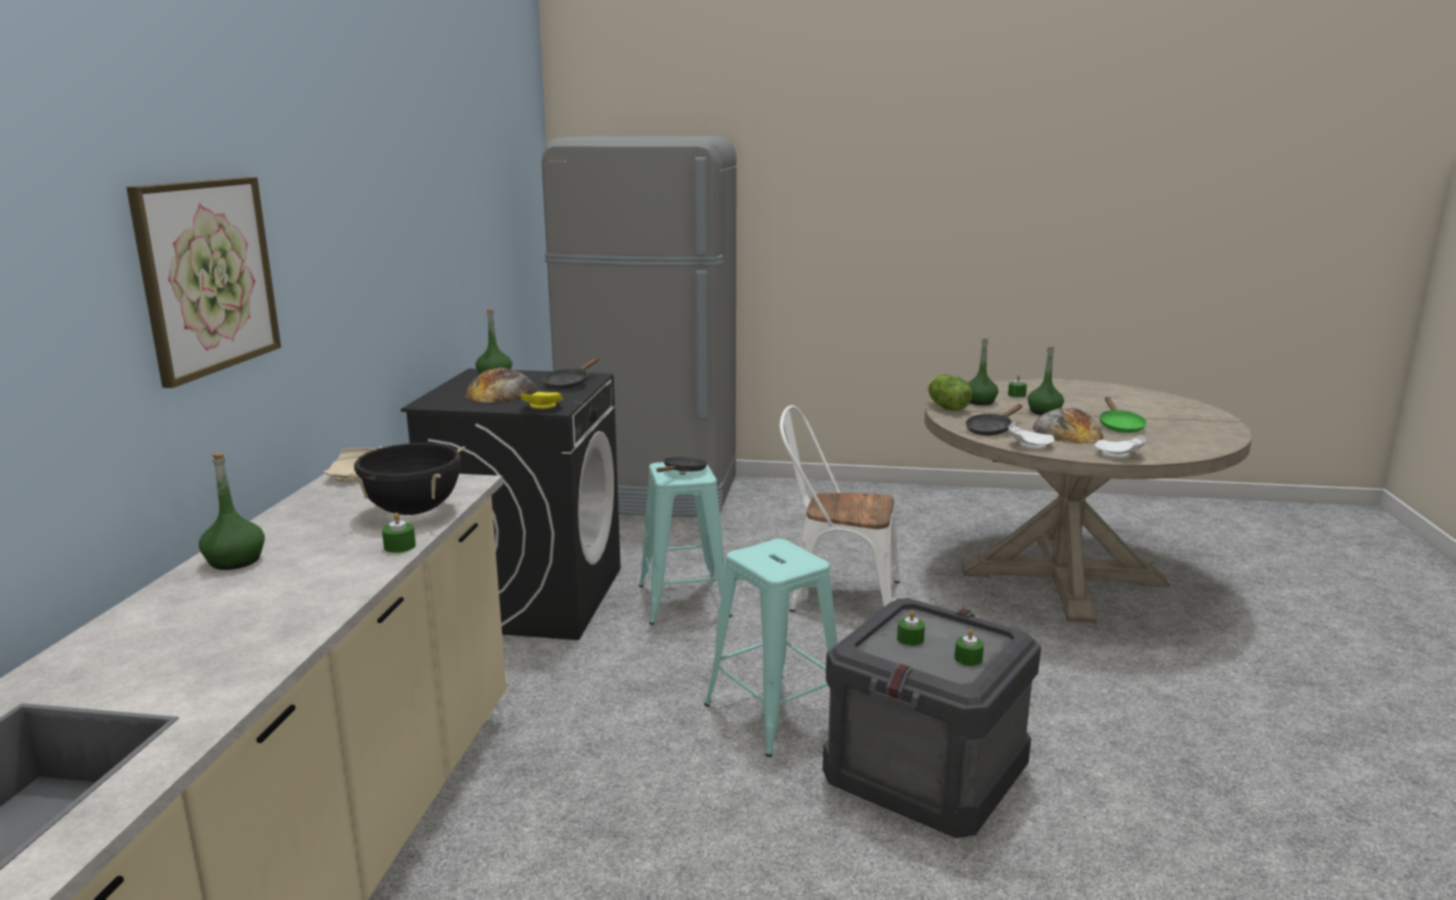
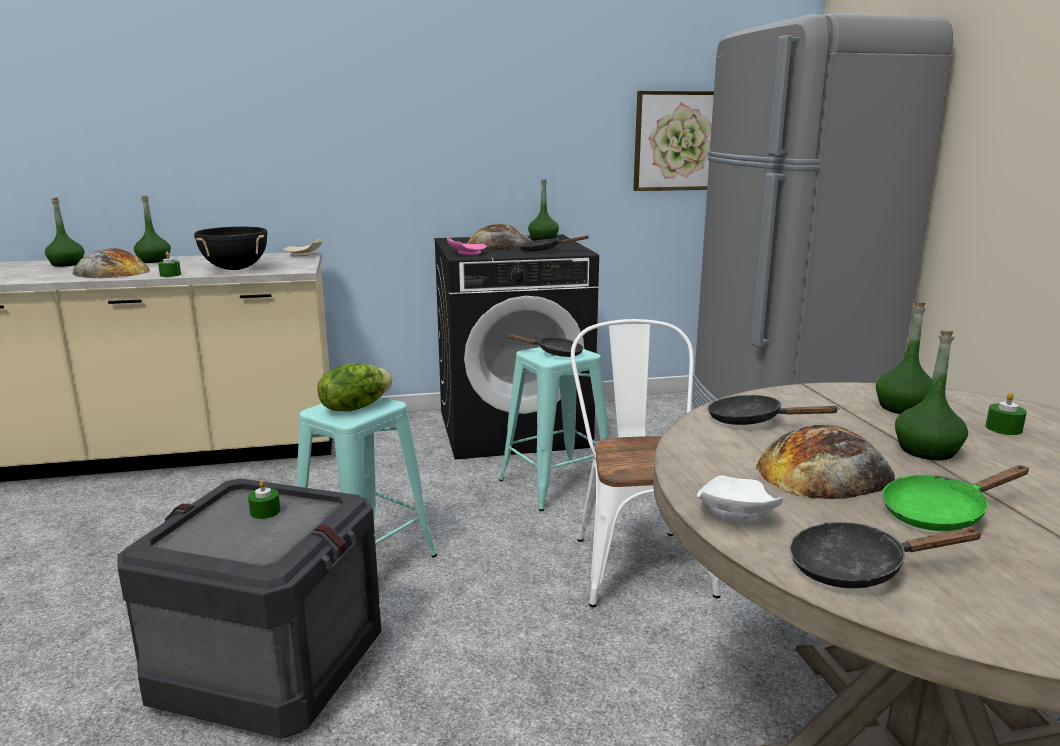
camera: 70 degrees right, 0 degrees up
picture [127,177,281,388] -> picture moved to [633,91,714,191]
yellow plate [520,392,563,409] -> pink plate [447,237,487,255]
lettuce [927,374,972,410] -> lettuce moved to [317,363,393,411]
green candle [954,629,984,666] -> none
white plate [1009,423,1054,449] -> none
none -> green bottle [45,197,84,267]
none -> bread [73,248,150,278]
none -> black frying pan [789,522,983,588]

